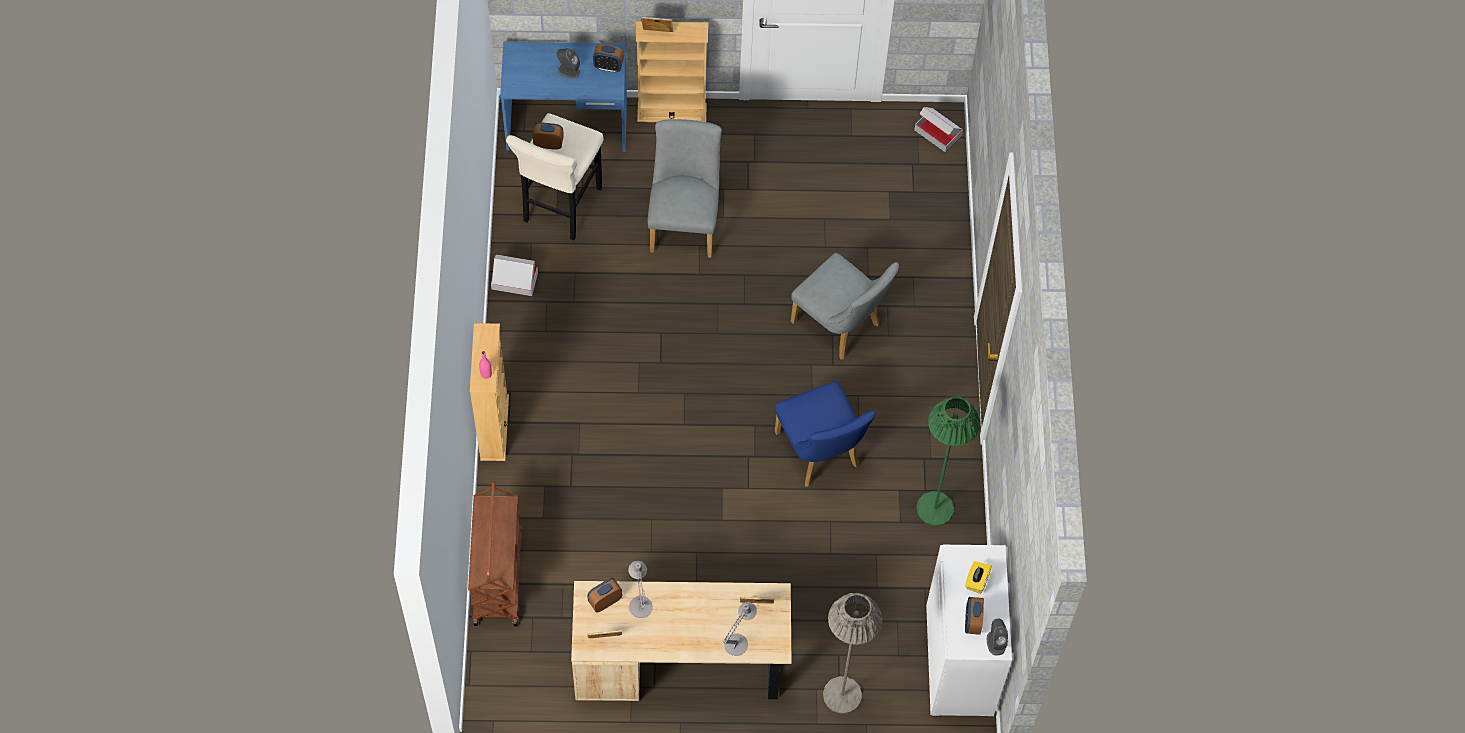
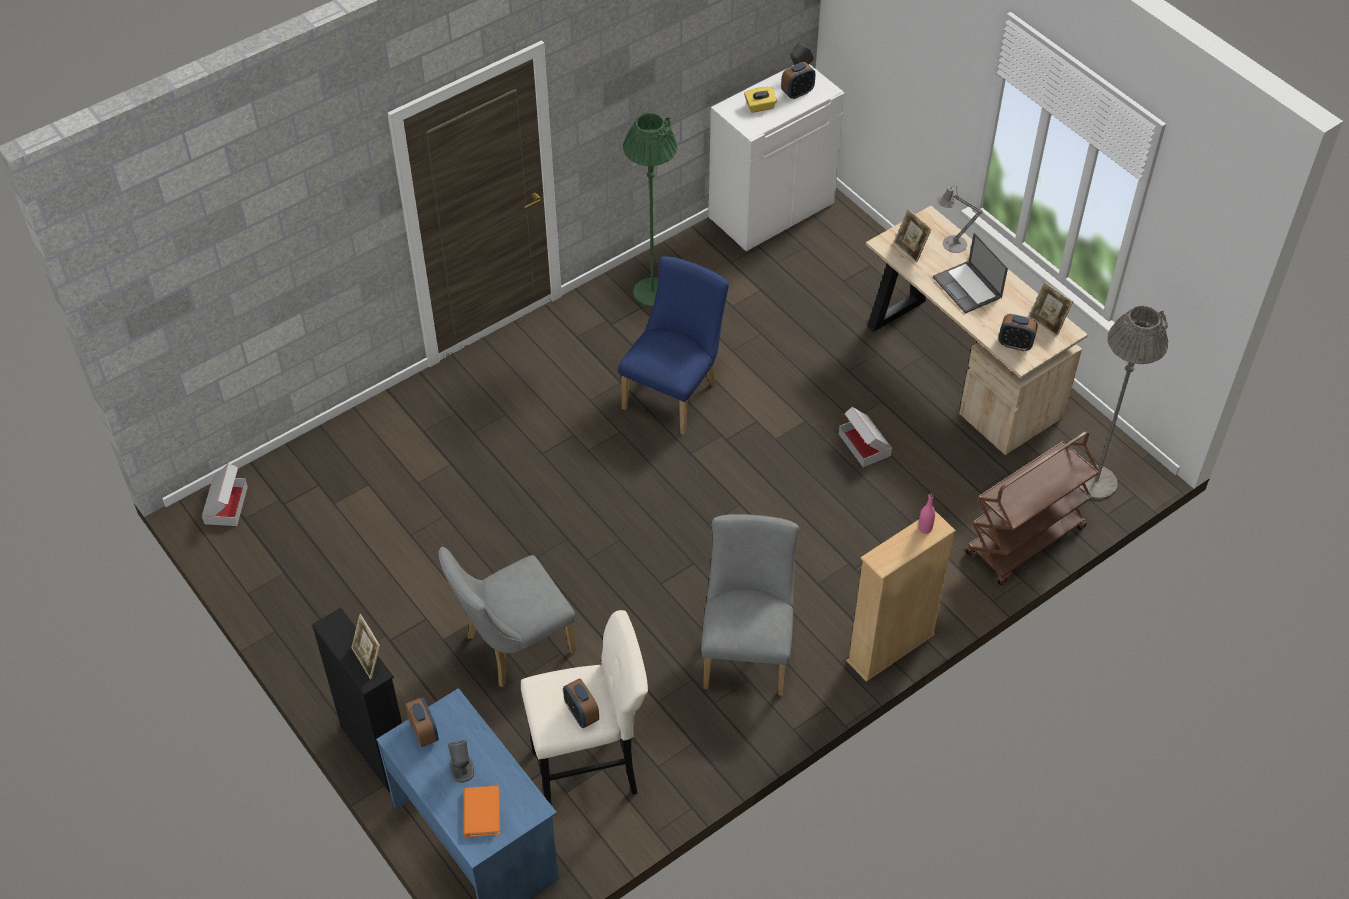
camera: 125 degrees left, 10 degrees down
cardboard box [491,255,538,296] -> cardboard box moved to [839,407,892,468]
grey table lamp [628,561,653,618] -> none
beige bookcase [636,21,708,122] -> black bookcase [312,608,402,793]
grey chair [791,253,899,360] -> grey chair moved to [701,514,799,696]
grey floor lamp [823,593,882,714] -> grey floor lamp moved to [1079,305,1168,500]
none -> orange book [464,786,500,837]
none -> laptop [933,232,1008,314]

